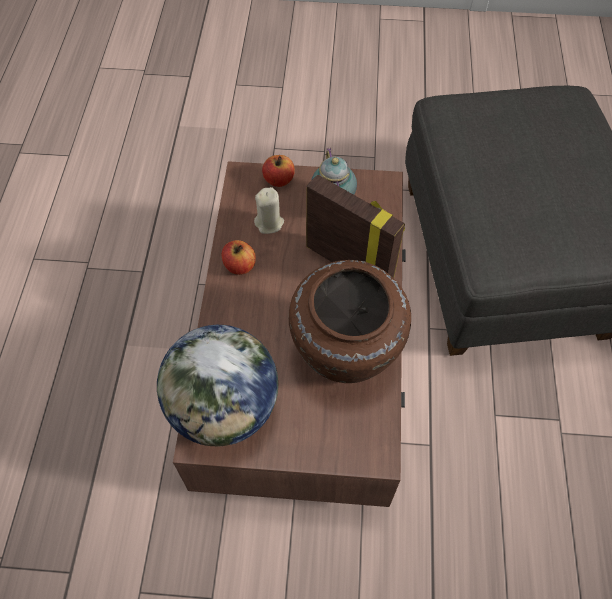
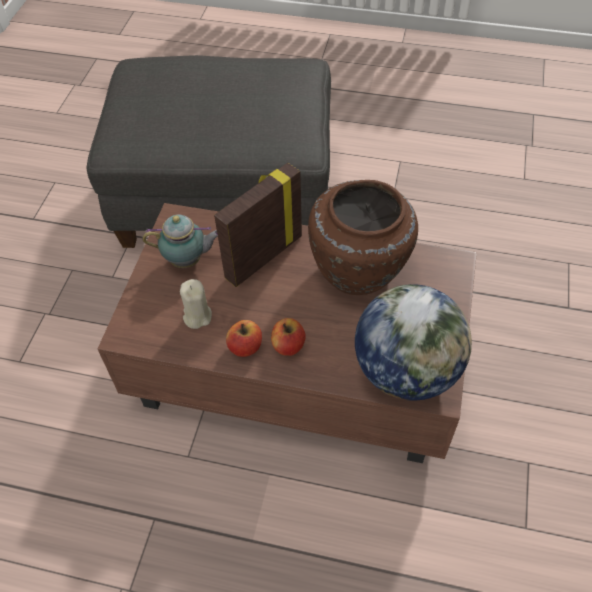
camera: 80 degrees left, 5 degrees down
apple [262,155,295,187] -> apple moved to [271,318,306,356]

